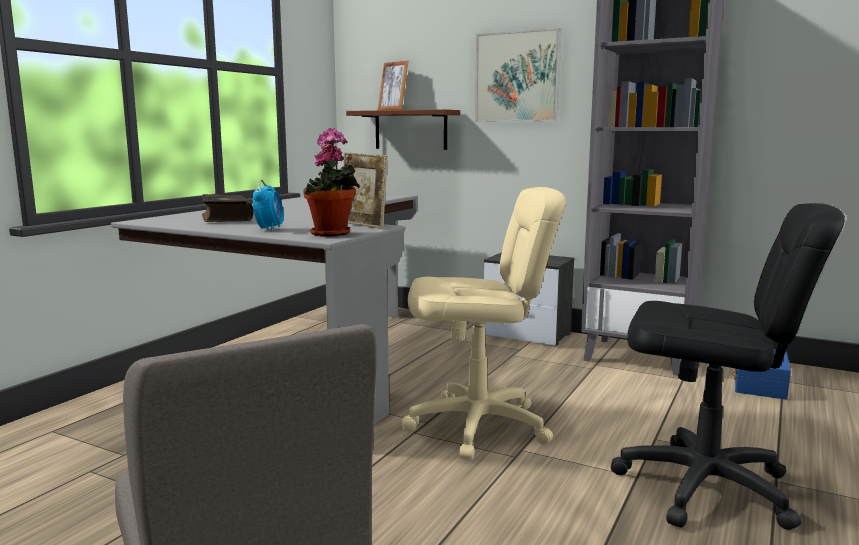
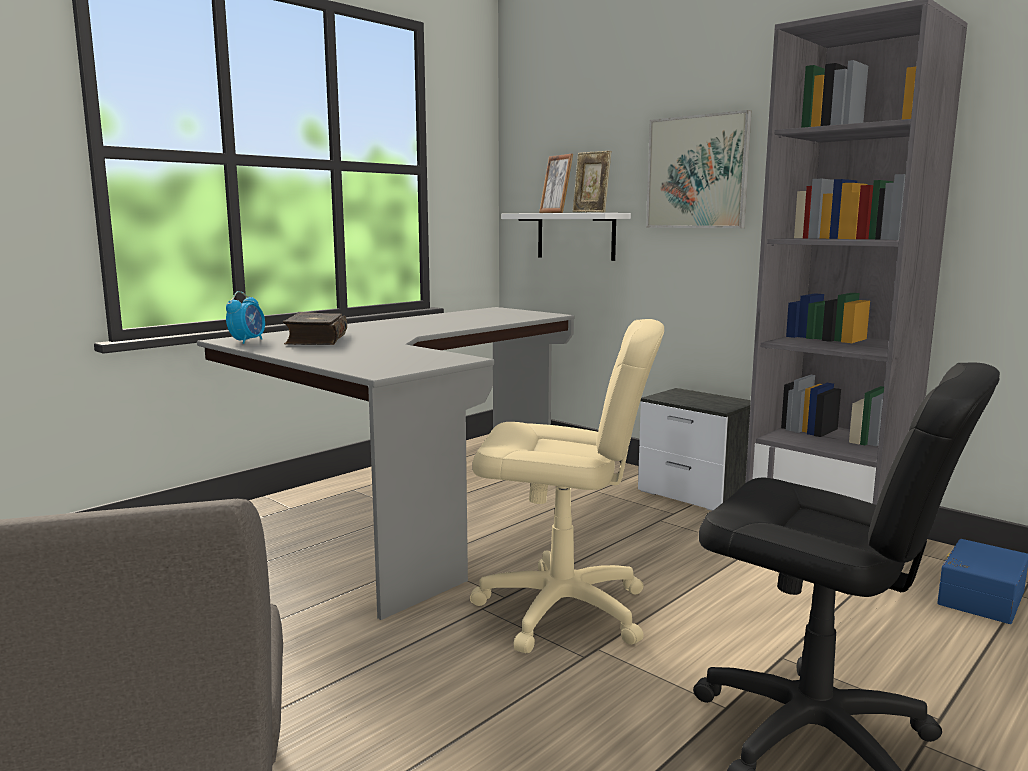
camera: 15 degrees right, 0 degrees up
alarm clock [253,179,284,232] -> alarm clock moved to [226,291,265,344]
potted plant [304,128,360,237] -> none
picture frame [343,152,388,229] -> picture frame moved to [573,151,611,212]
brown shelf [346,109,460,150] -> white shelf [501,213,631,261]

